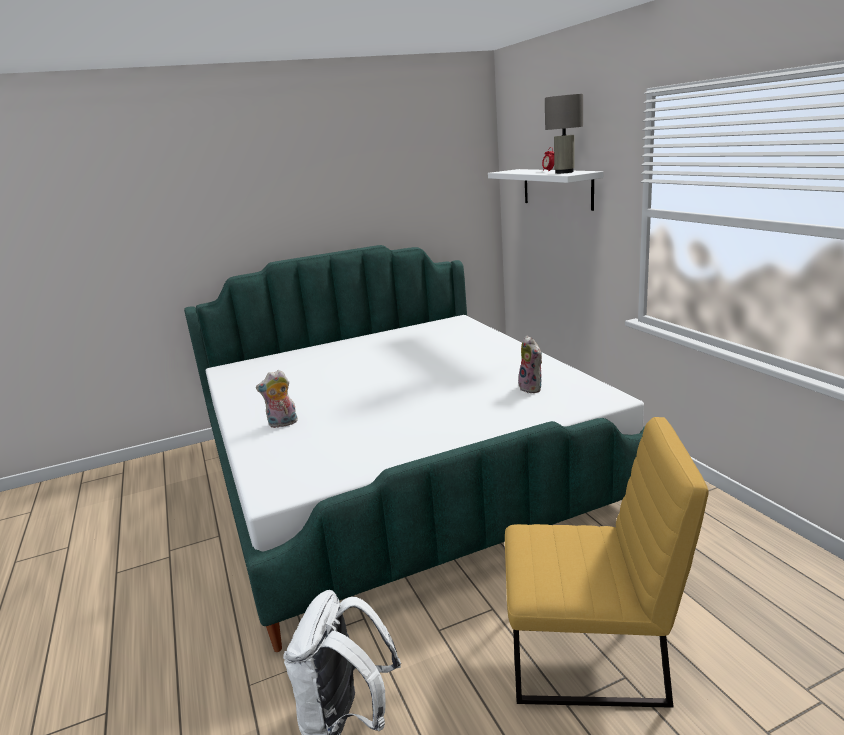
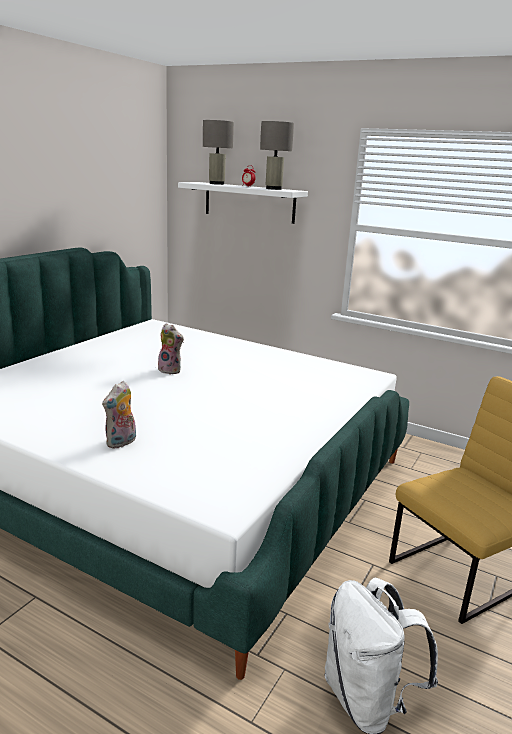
camera: 40 degrees left, 0 degrees up
plush toy [518,336,542,393] -> plush toy moved to [158,323,184,375]
none -> grey table lamp [203,120,234,185]

